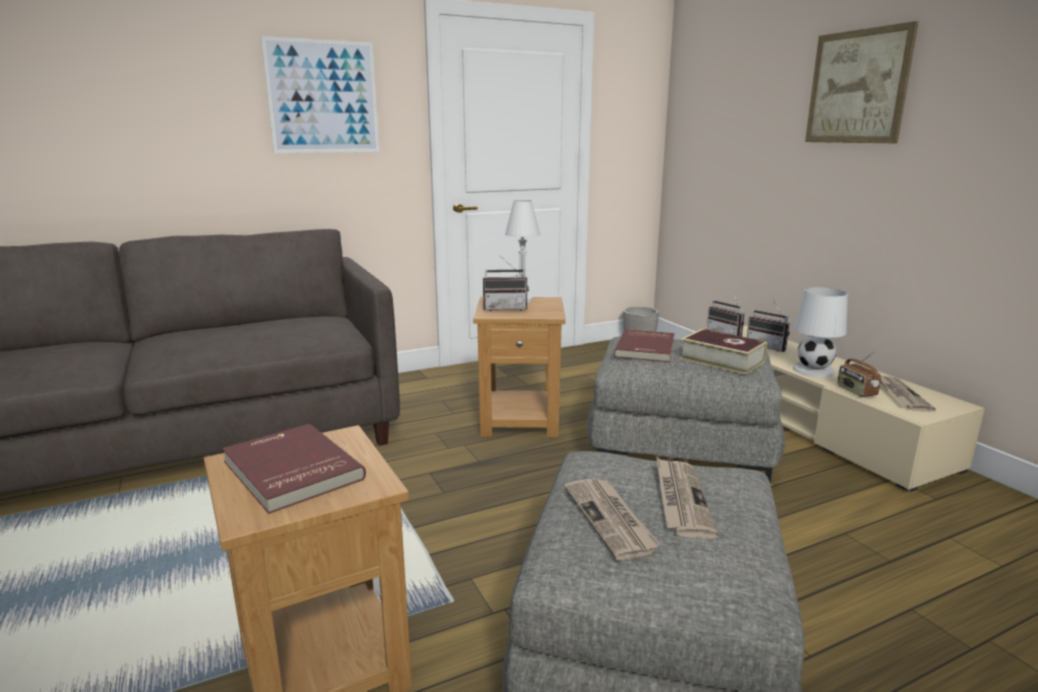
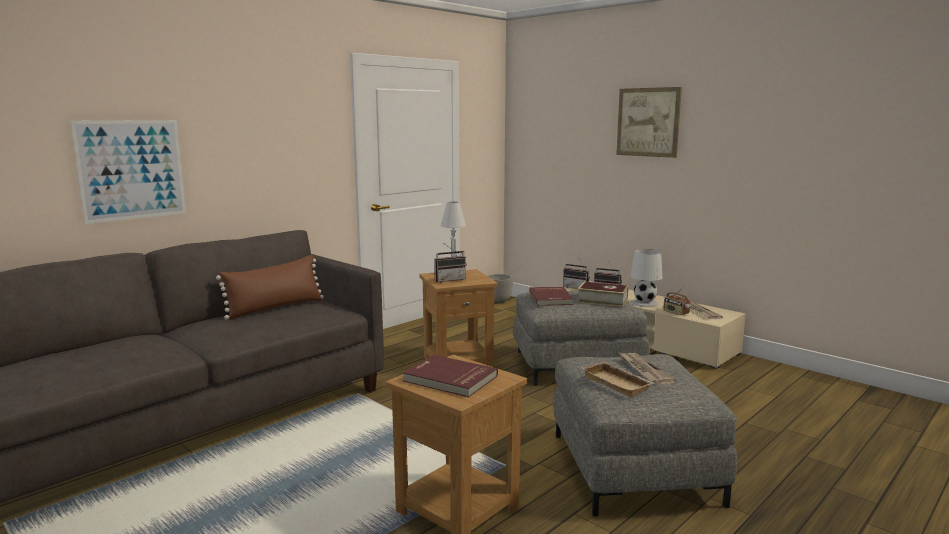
camera: 20 degrees left, 5 degrees down
picture [261,36,379,153] -> picture moved to [70,120,186,224]
newspaper [564,478,661,561] -> beige tray [582,362,654,397]
none -> brown pillow [216,255,324,320]

